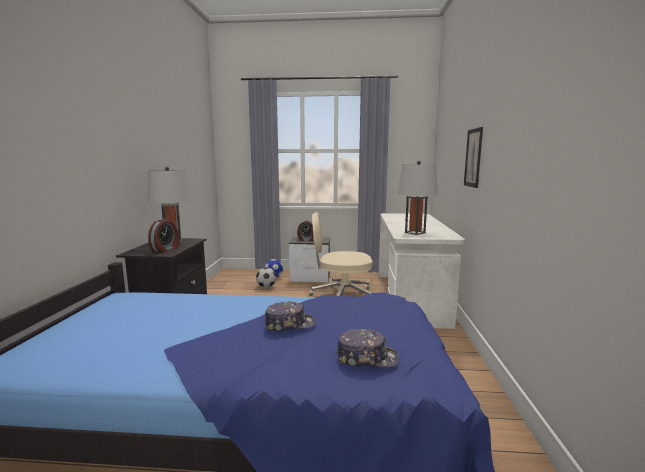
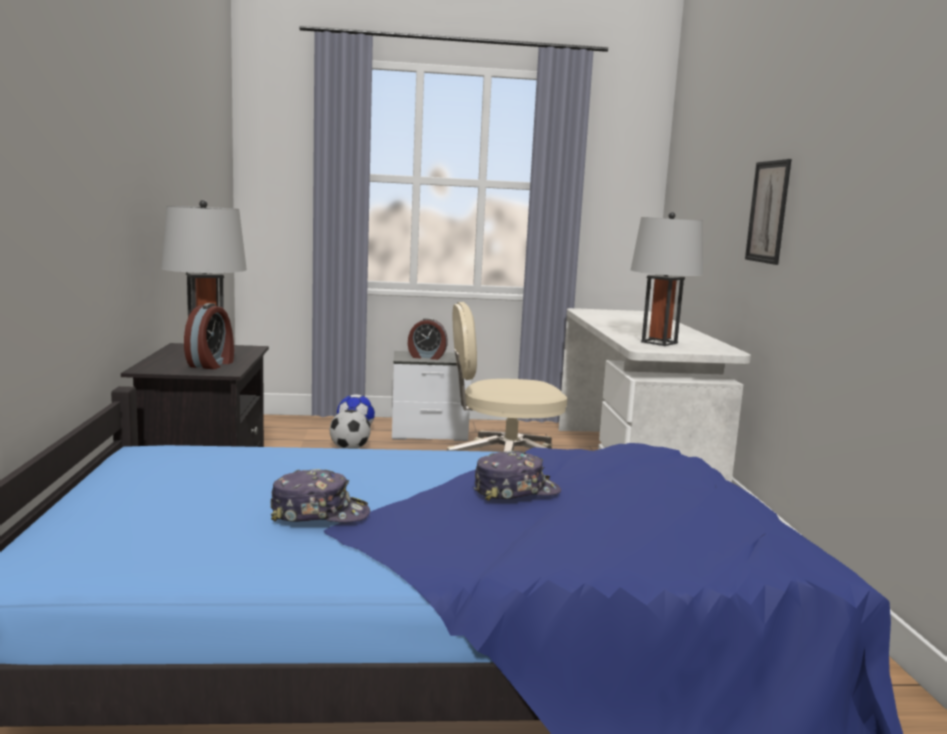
camera: 10 degrees left, 0 degrees up
cap [337,329,399,368] -> cap moved to [270,469,370,523]

